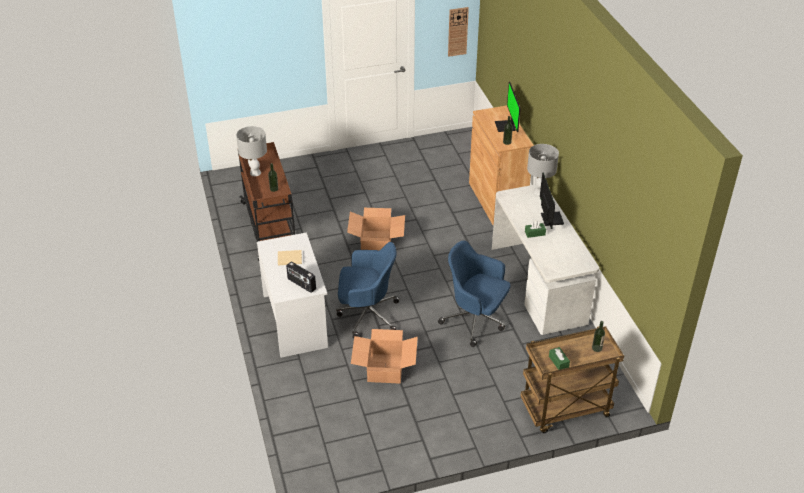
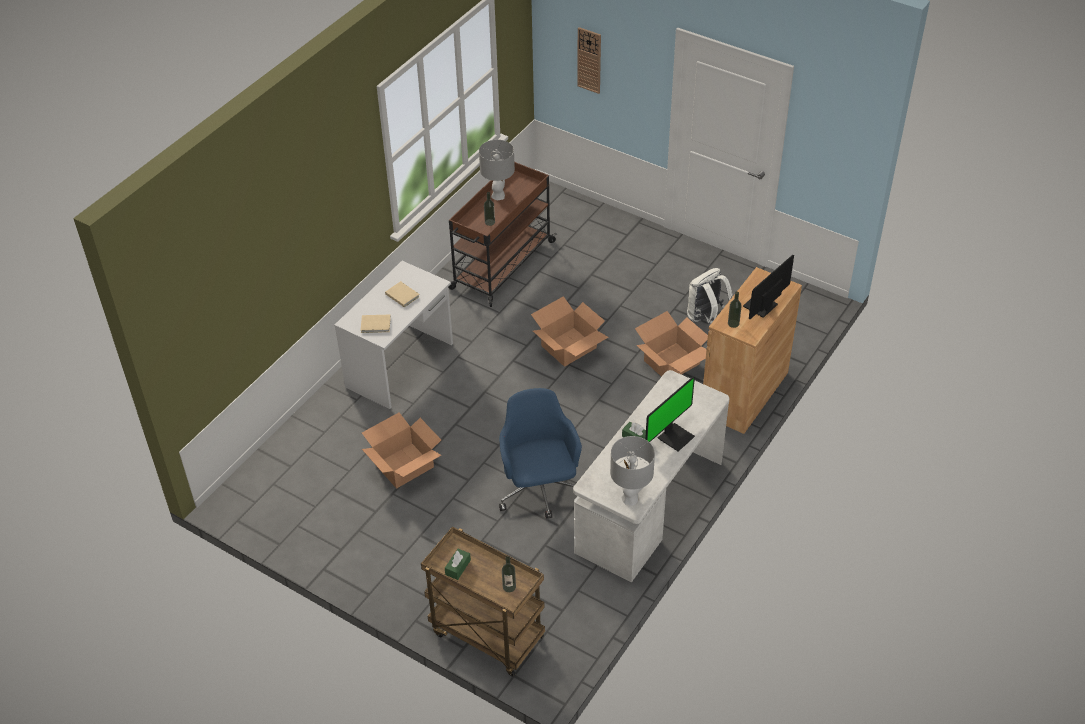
camera: 50 degrees right, 5 degrees up
radio [286,262,316,293] -> beige book [361,315,391,333]
blue office chair [336,242,399,338] -> none
wall clock [448,7,469,57] -> wall clock moved to [577,27,601,94]
grey table lamp [527,144,559,196] -> grey table lamp moved to [610,436,655,506]
none -> cardboard box [635,311,708,377]
none -> white backpack [687,268,733,325]

